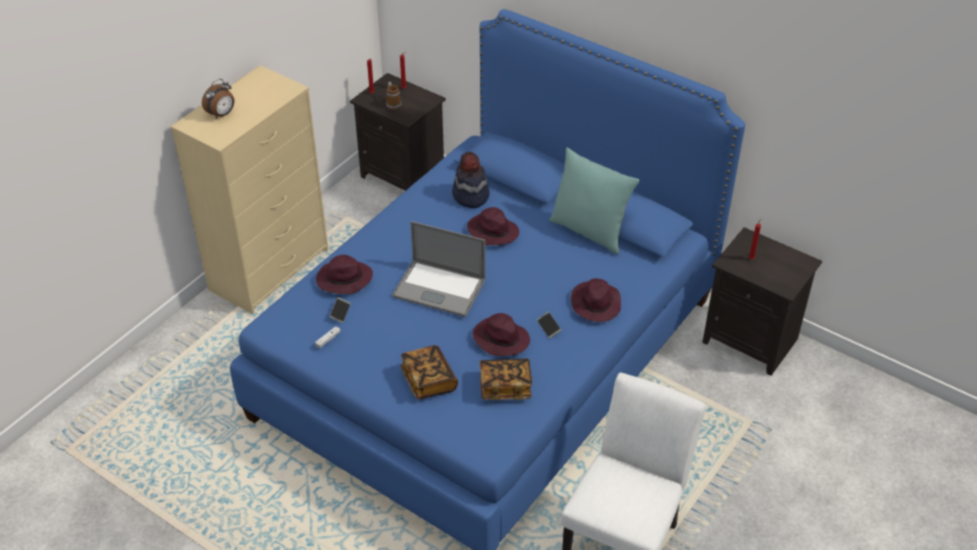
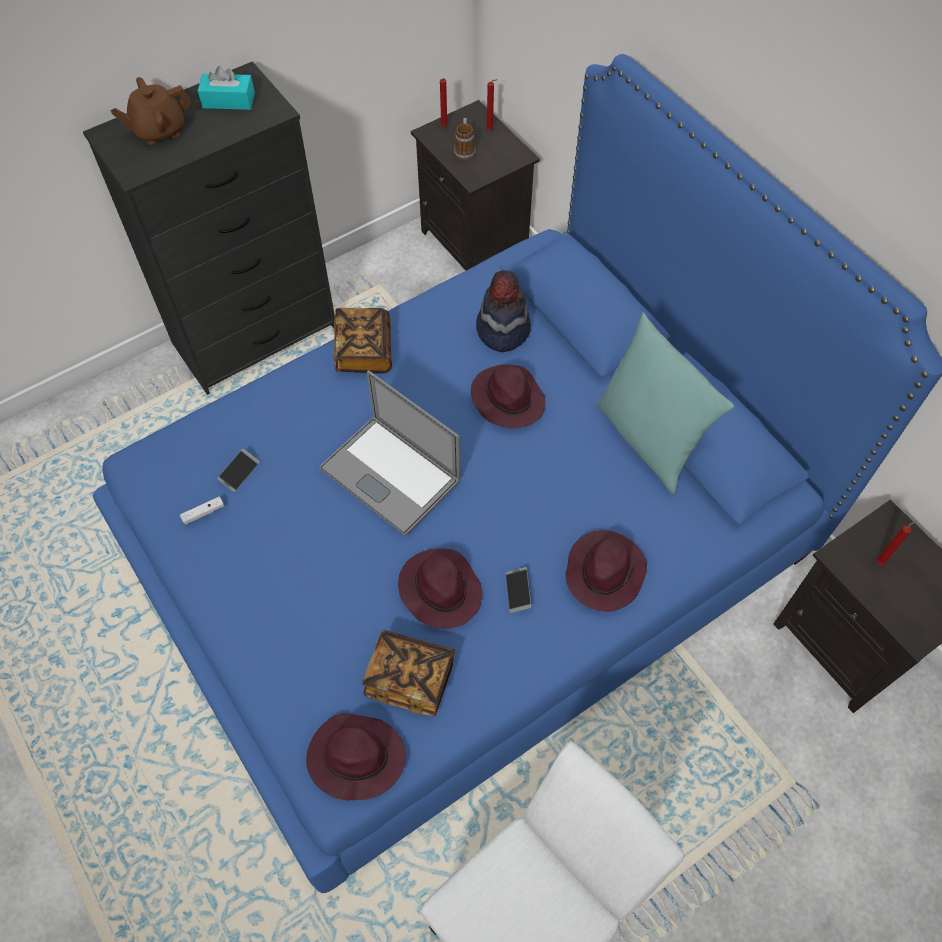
camera: 20 degrees right, 15 degrees up
beige dresser [170,65,328,314] -> black dresser [83,61,335,395]
alarm clock [202,79,235,118] -> brown teapot [110,77,191,145]
purple hat [316,255,373,294] -> purple hat moved to [306,713,406,800]
book [400,345,458,399] -> book moved to [334,308,392,374]
none -> turquoise tissue box [198,66,255,110]

